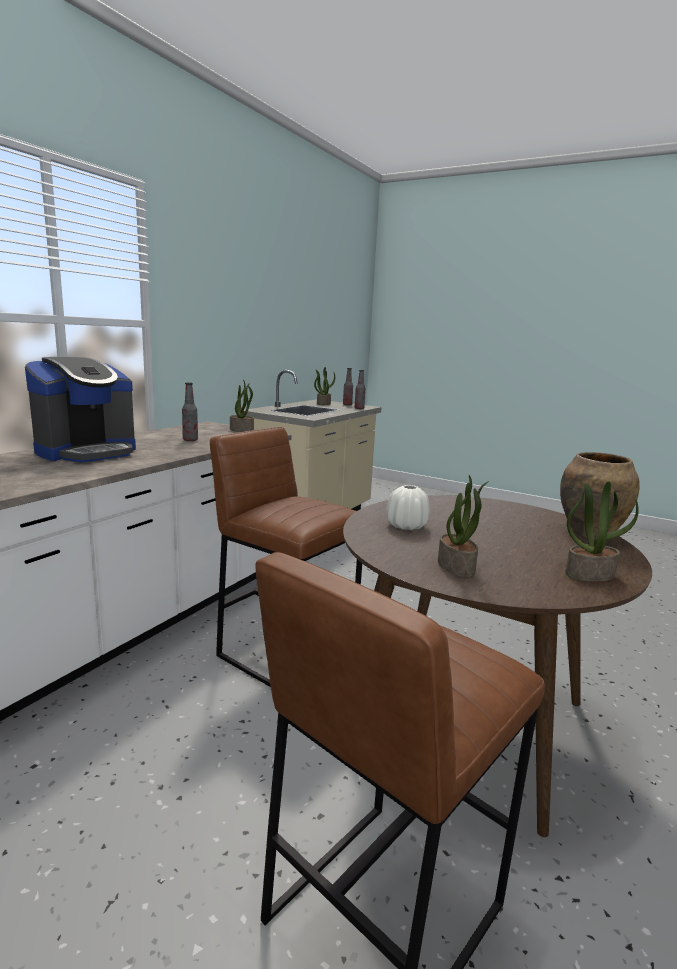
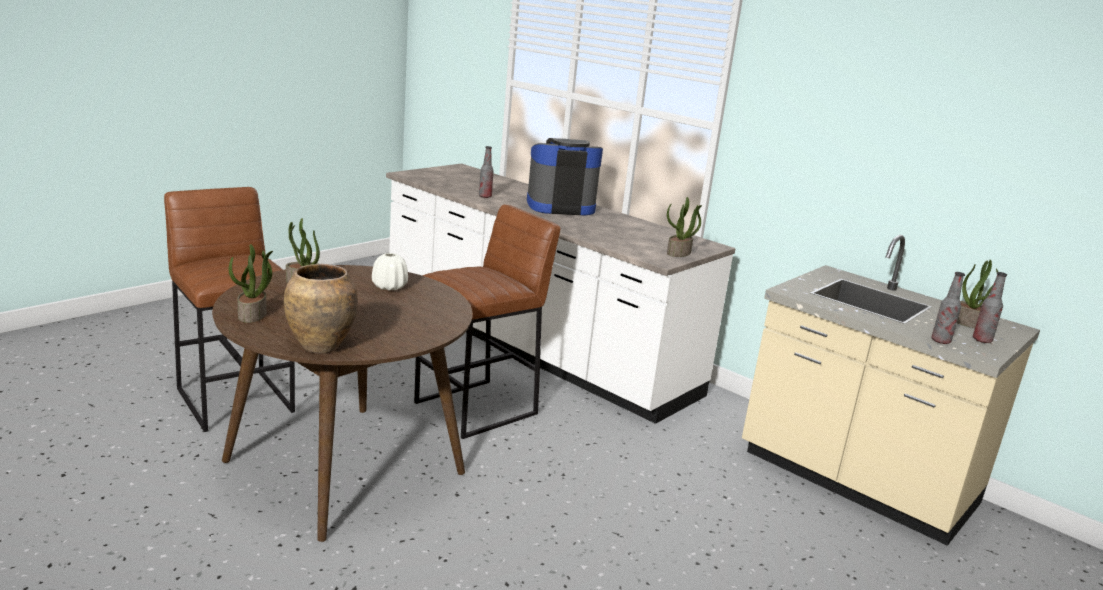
camera: 100 degrees right, 5 degrees up
coffee machine [25,357,136,463] -> coffee machine turned 120 degrees clockwise [527,138,603,215]
bottle [182,382,198,441] -> bottle moved to [479,146,494,198]

